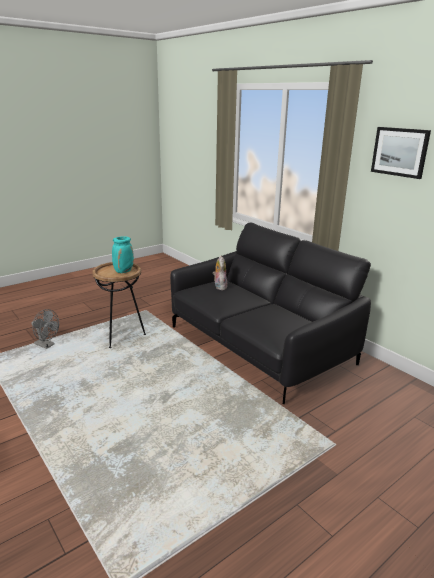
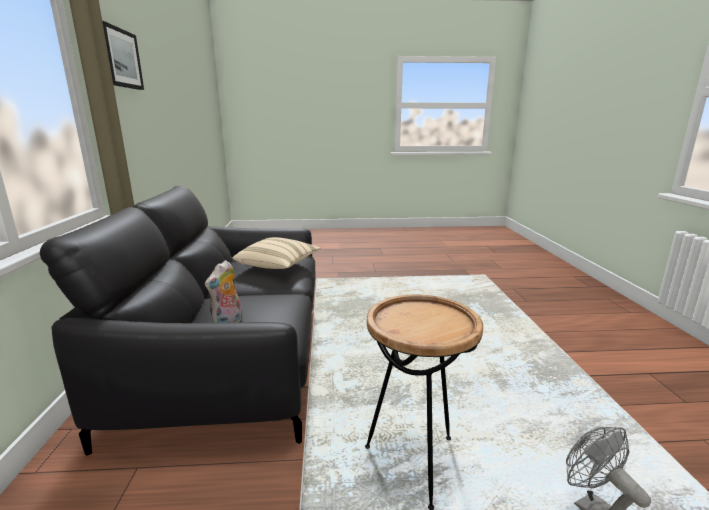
camera: 145 degrees left, 5 degrees down
turquoise vase [112,236,134,273] -> none
none -> beige pillow [232,237,321,269]

